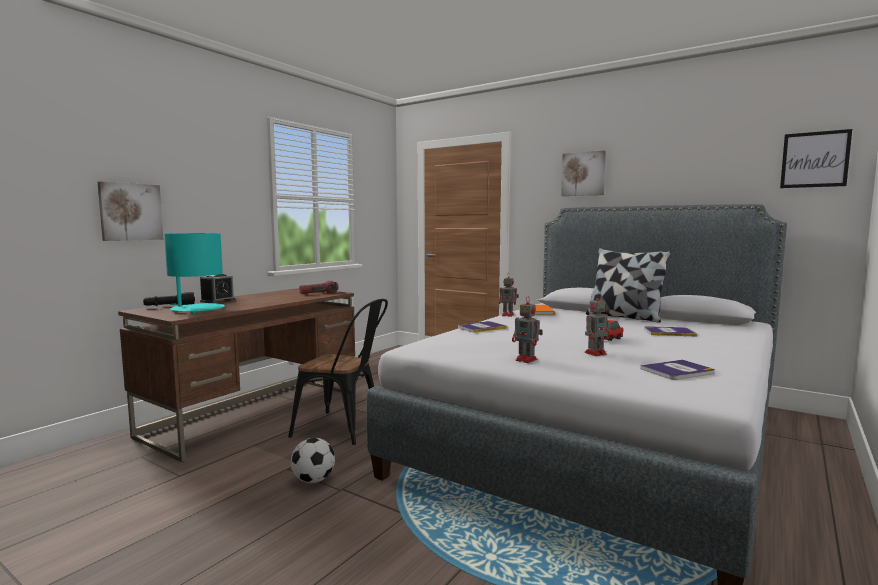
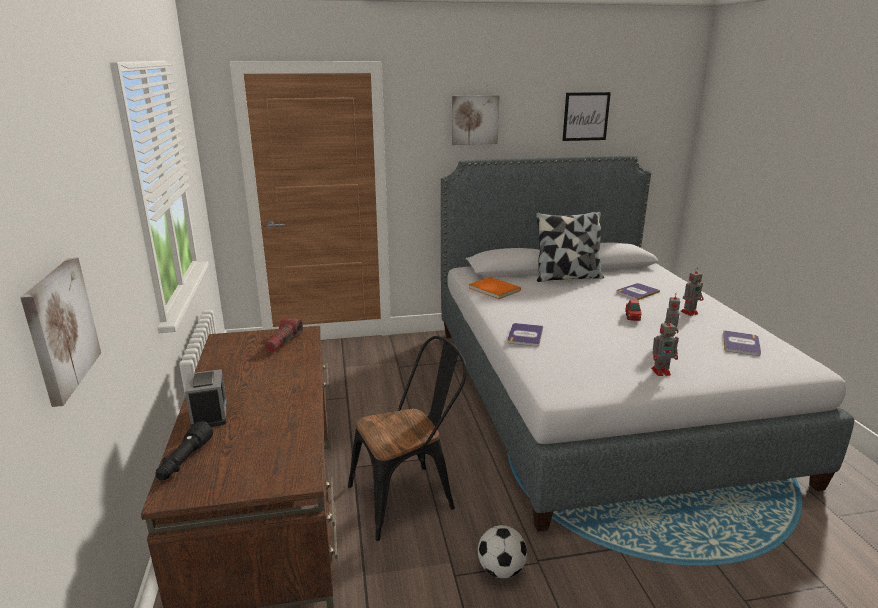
camera: 45 degrees left, 15 degrees up
turquoise table lamp [164,233,225,314] -> none
toy robot [499,274,519,317] -> toy robot moved to [681,268,703,316]
picture [780,129,852,188] -> picture moved to [562,92,611,141]

